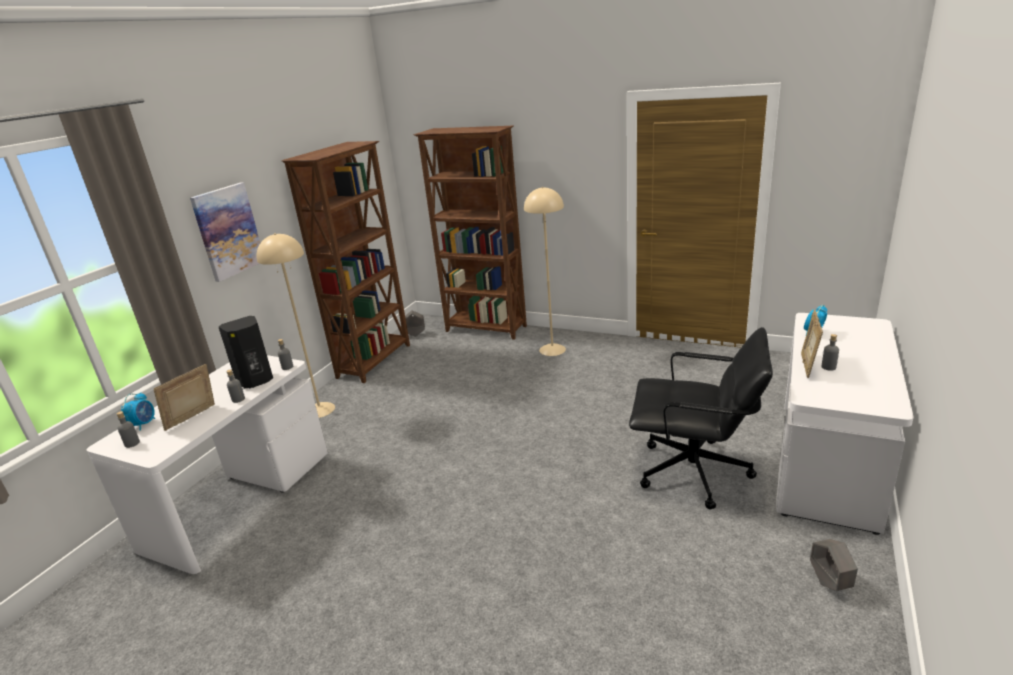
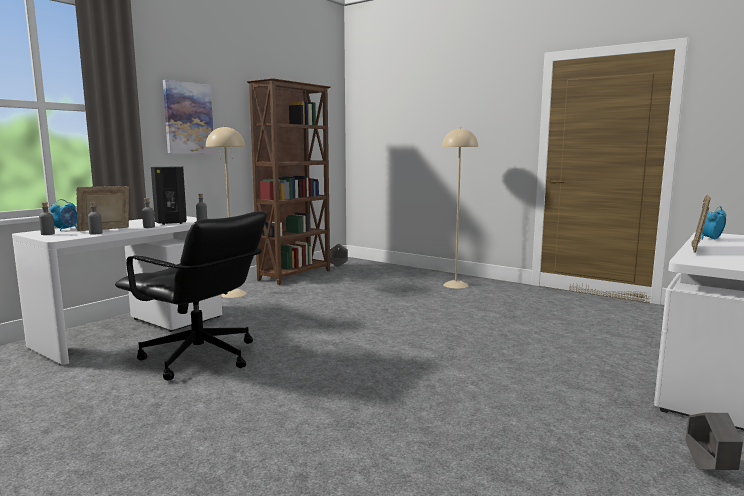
camera: 10 degrees right, 15 degrees down
brown bookcase [414,126,527,340] -> none
black office chair [629,327,773,509] -> black office chair moved to [115,211,267,380]
grey bottle [822,334,839,371] -> grey bottle moved to [88,202,103,234]

